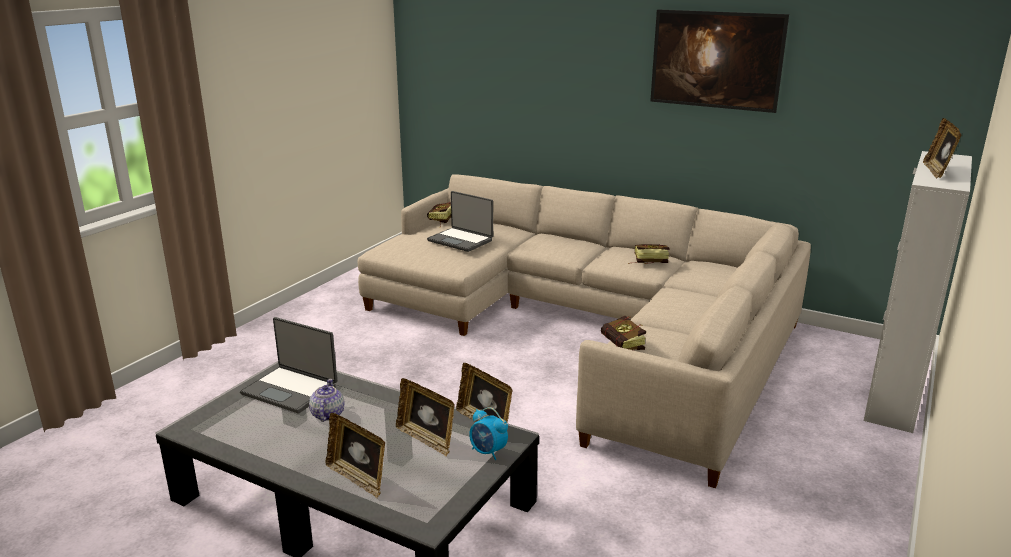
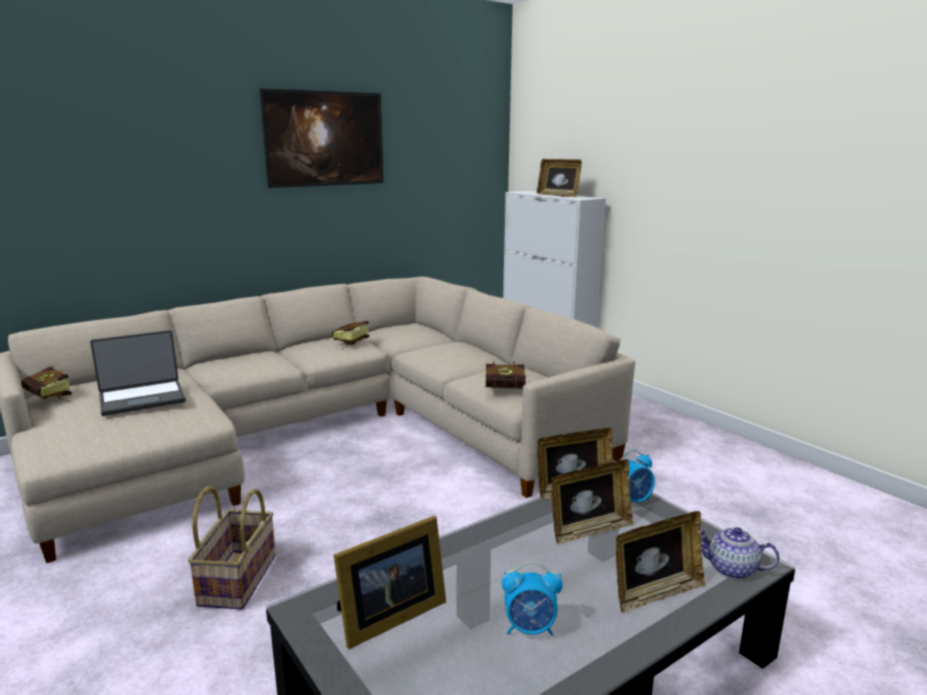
camera: 65 degrees left, 5 degrees down
laptop [240,317,337,413] -> picture frame [334,515,446,649]
teapot [309,379,344,422] -> teapot moved to [700,527,779,579]
none -> basket [188,486,276,610]
none -> alarm clock [502,562,563,636]

